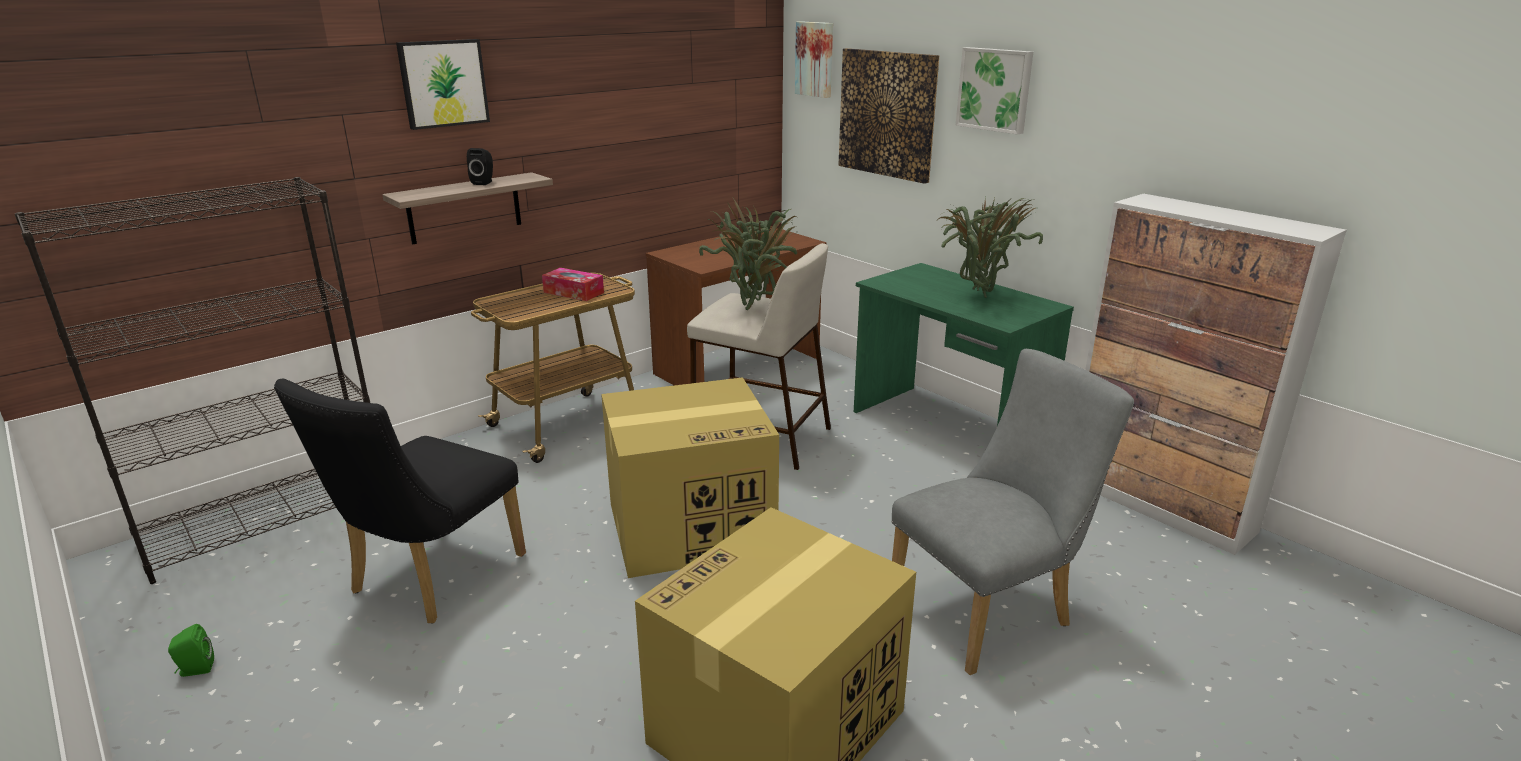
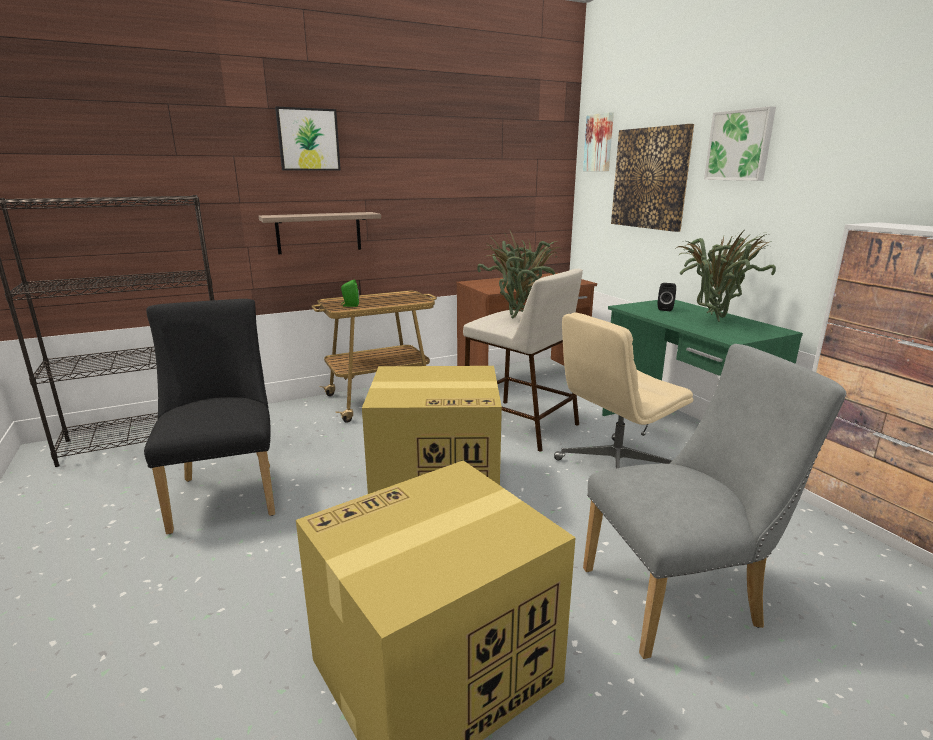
camera: 15 degrees right, 5 degrees down
green speaker [168,624,214,677] -> green speaker moved to [341,280,359,307]
black chair [274,379,526,623] -> black chair turned 120 degrees clockwise [144,299,275,534]
black speaker [467,148,493,185] -> black speaker moved to [658,283,676,311]
tissue box [542,268,604,301] -> none
none -> beige office chair [554,313,693,469]

